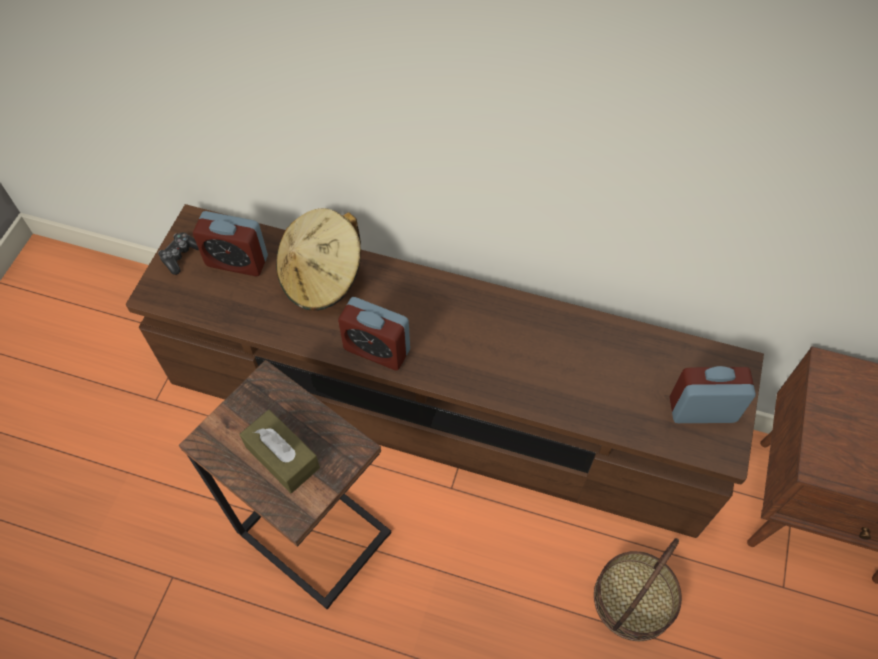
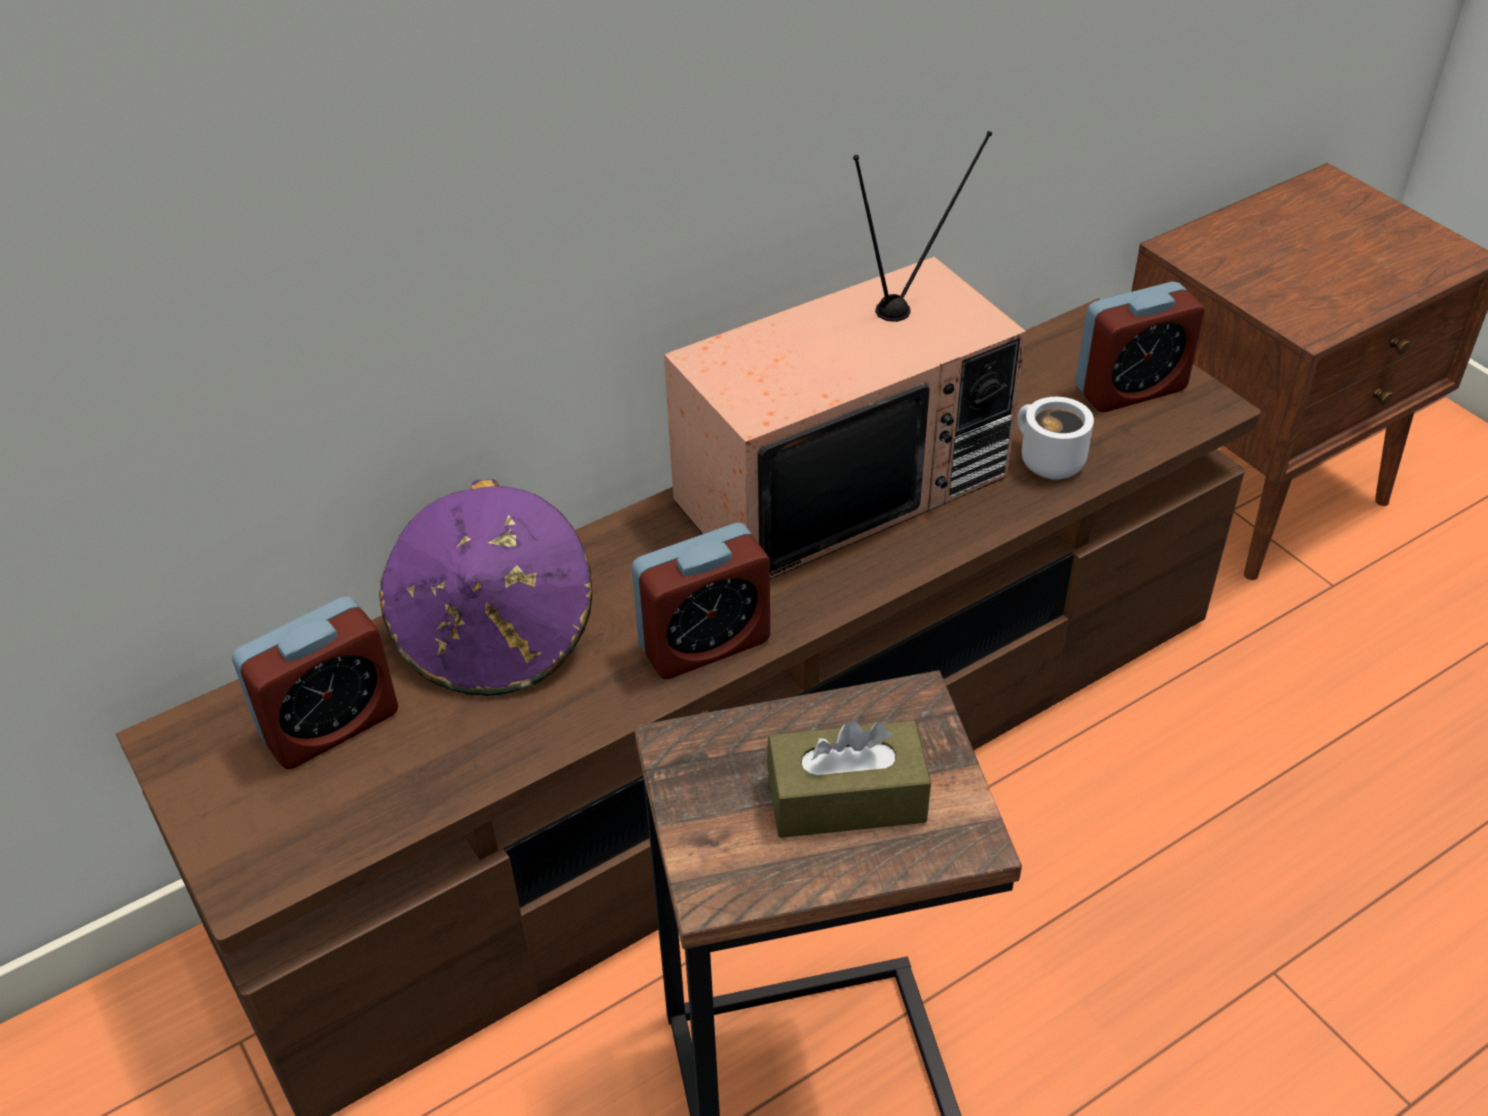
camera: 50 degrees left, 15 degrees down
game controller [158,233,199,275] -> none
beige hat [276,208,361,311] -> purple hat [379,479,592,696]
basket [594,538,682,641] -> none
alarm clock [670,366,756,423] -> alarm clock turned 150 degrees counterclockwise [1075,281,1205,412]
none -> television [664,131,1026,579]
none -> white mug [1017,397,1094,480]

